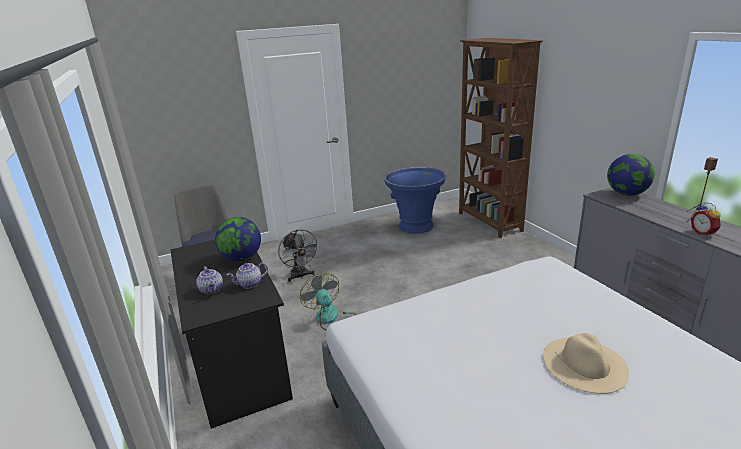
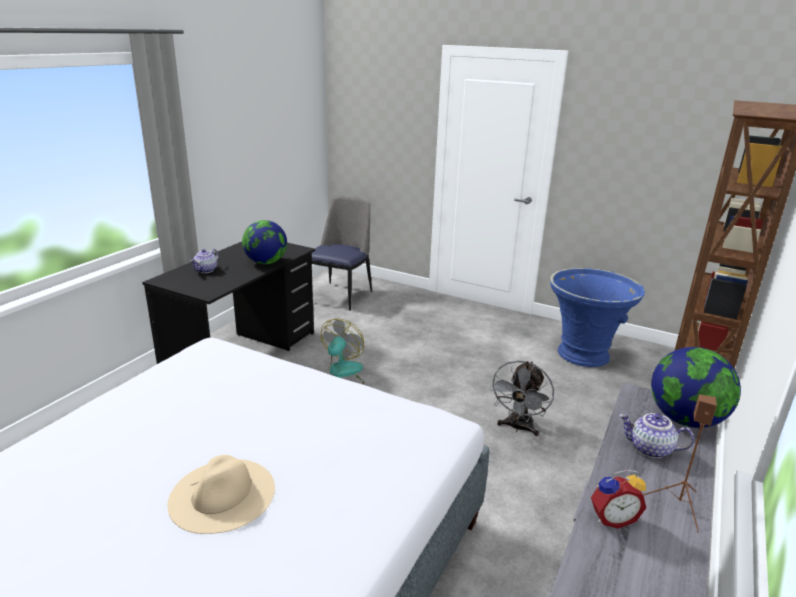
camera: 50 degrees right, 0 degrees up
teapot [227,262,268,289] -> teapot moved to [619,413,694,458]
grey fan [278,230,320,282] -> grey fan moved to [489,360,554,437]
alarm clock [691,203,721,237] -> alarm clock turned 135 degrees counterclockwise [591,469,646,529]

